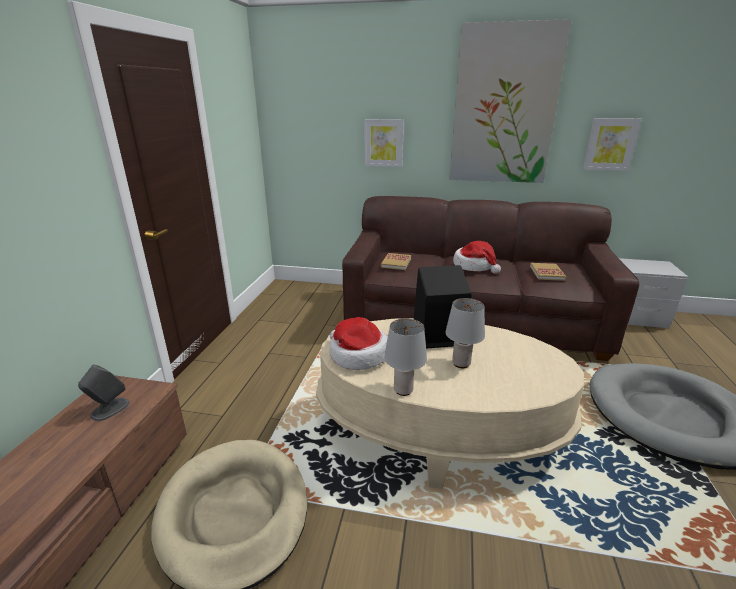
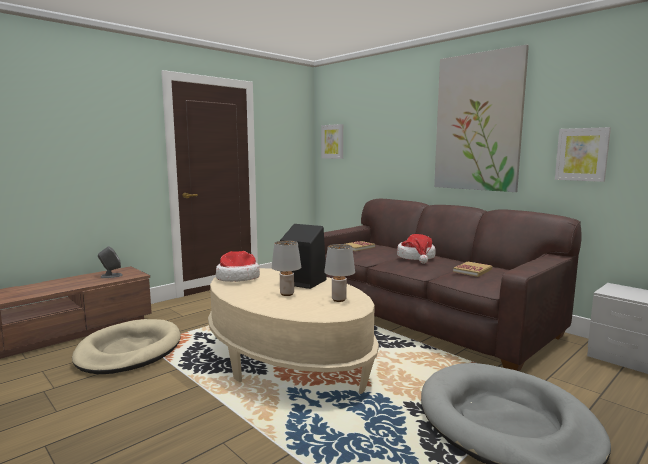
camera: 35 degrees right, 15 degrees down
picture [364,119,404,167] -> picture moved to [321,124,343,159]
grey table lamp [384,319,427,396] -> grey table lamp moved to [324,244,355,302]

